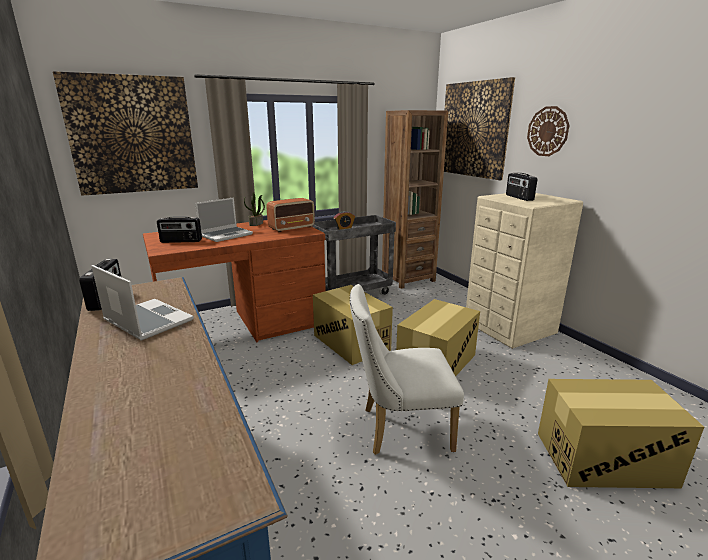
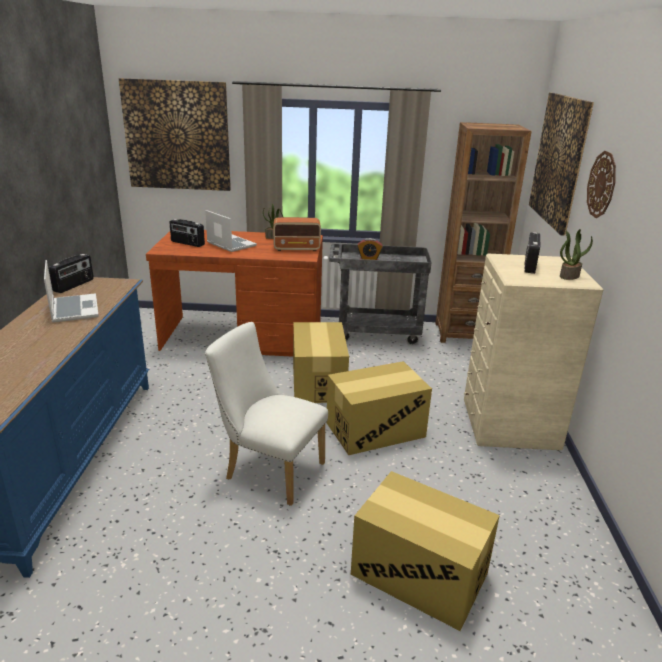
camera: 30 degrees right, 5 degrees up
laptop [195,197,253,242] -> laptop turned 120 degrees counterclockwise [205,210,257,252]
none -> potted plant [560,229,593,280]

